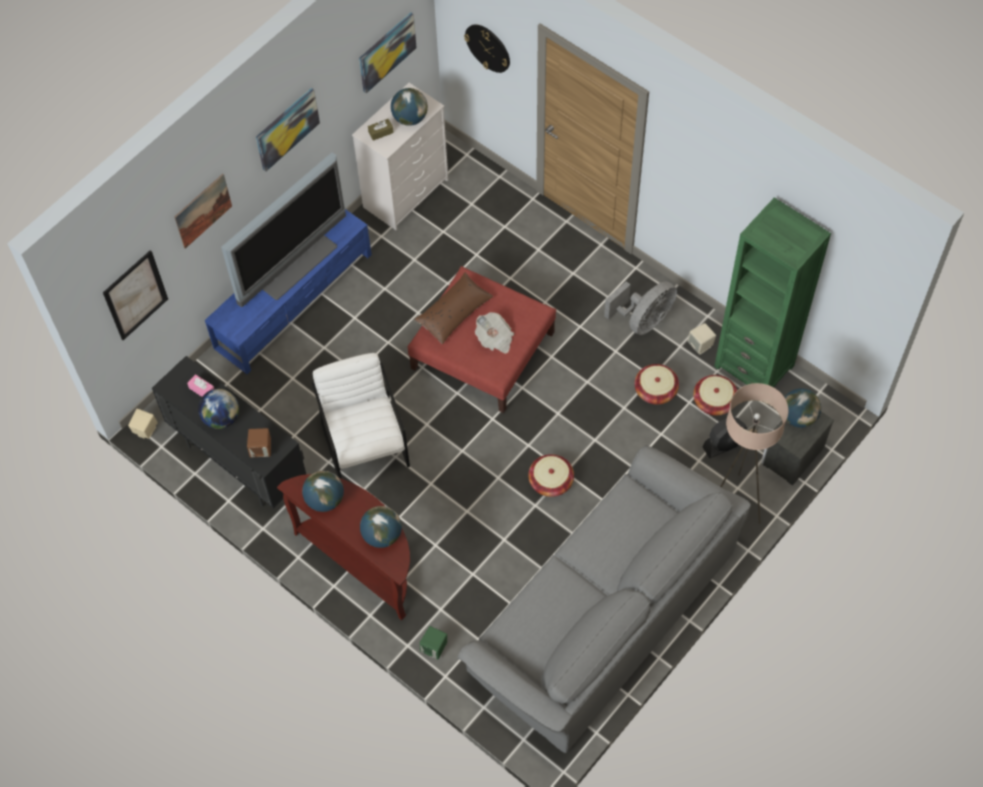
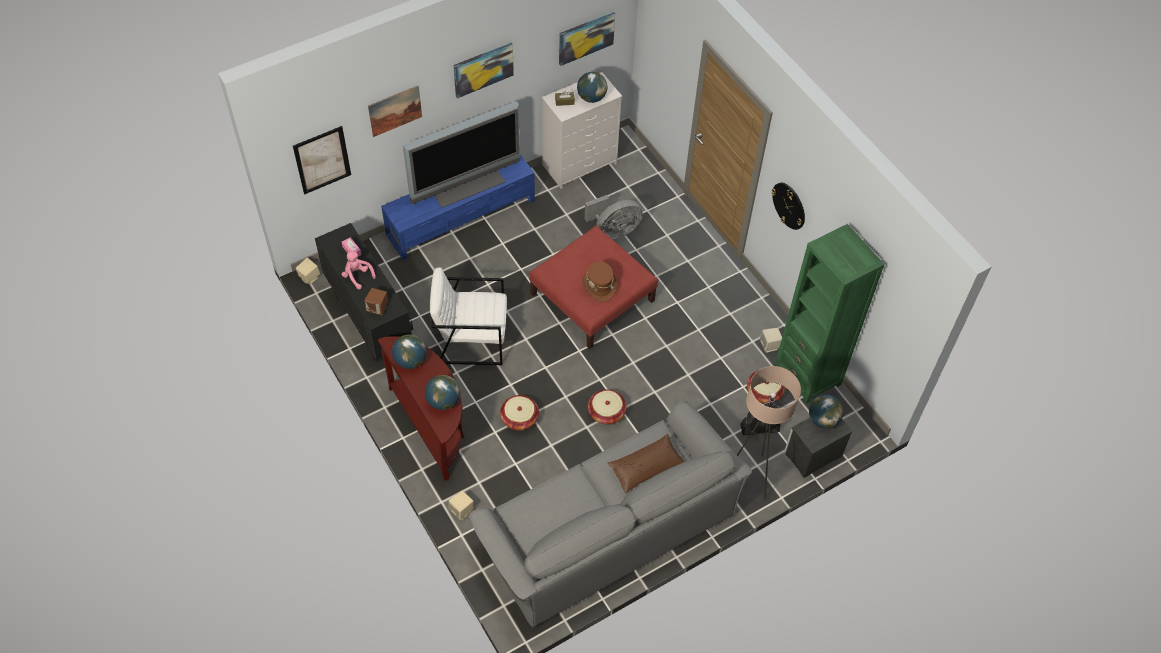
camera: 15 degrees right, 5 degrees down
globe [198,389,239,429] -> pink plush toy [342,251,376,290]
white armchair [312,353,410,479] -> white armchair turned 90 degrees counterclockwise [430,267,507,365]
brown pillow [414,272,493,344] -> brown pillow moved to [608,434,684,494]
green speaker [420,626,447,659] -> beige speaker [449,490,473,520]
wall clock [464,24,510,73] -> wall clock moved to [771,182,805,230]
newspaper [475,312,514,354] -> brown hat [582,261,617,302]
grey fan [604,281,677,335] -> grey fan moved to [585,195,643,240]
basket [635,364,679,405] -> basket moved to [500,395,539,430]

